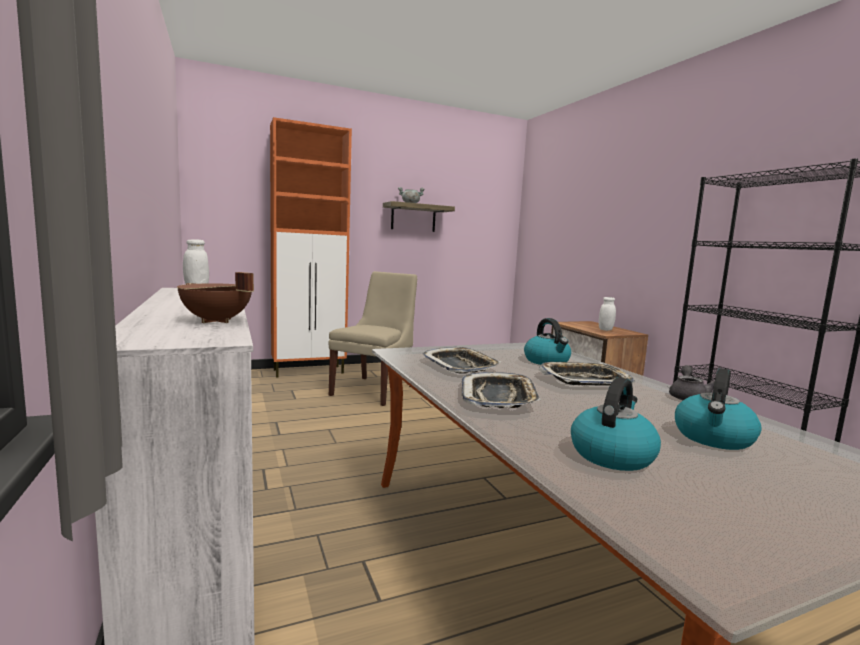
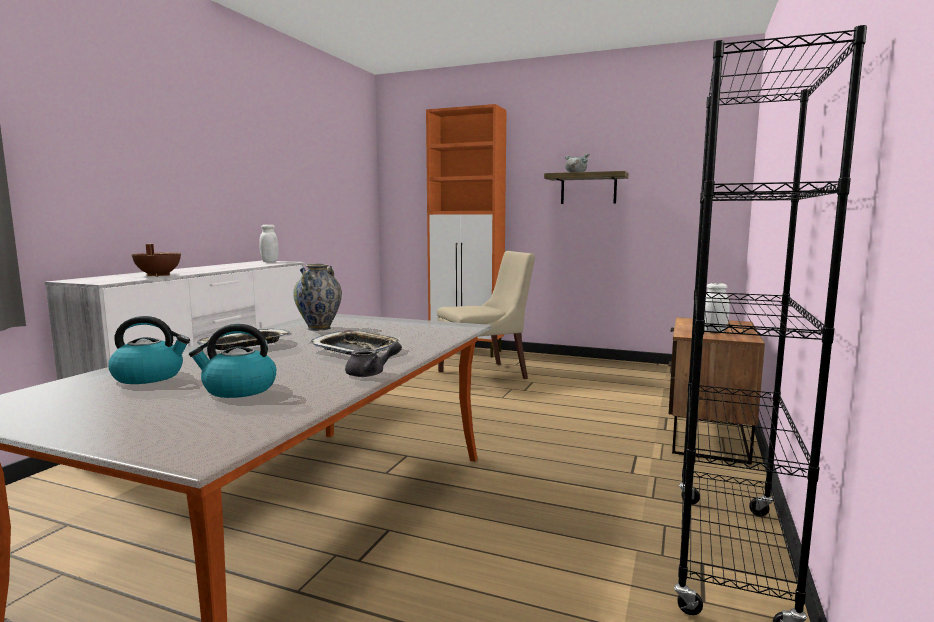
camera: 45 degrees right, 0 degrees up
tray [422,347,501,374] -> vase [293,264,342,331]
kettle [524,318,571,365] -> none

